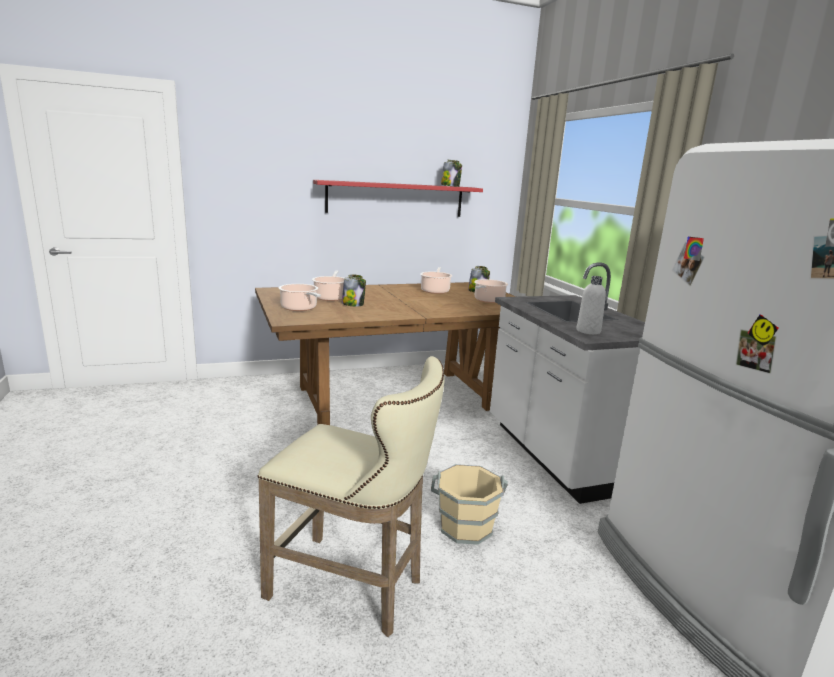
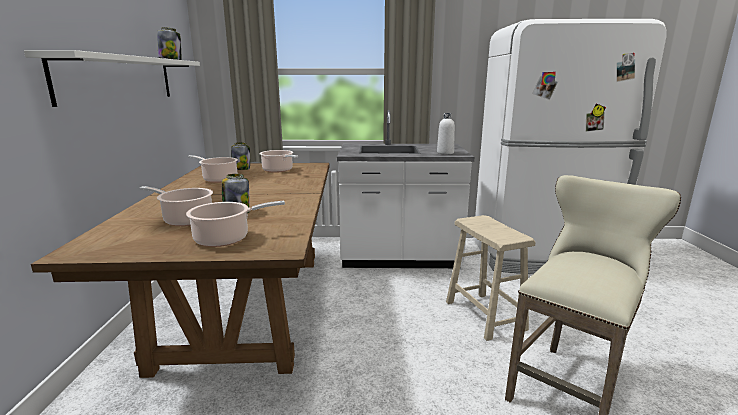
camera: 70 degrees left, 0 degrees up
red shelf [313,180,483,217] -> white shelf [24,50,200,107]
beige bucket [431,464,508,545] -> beige stool [446,215,536,341]

